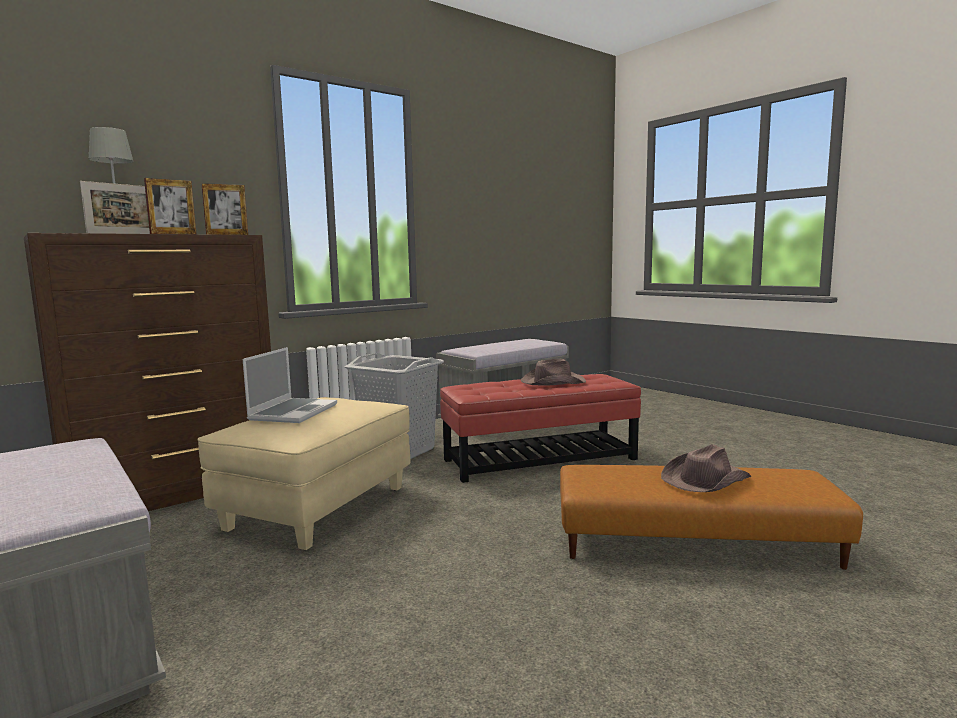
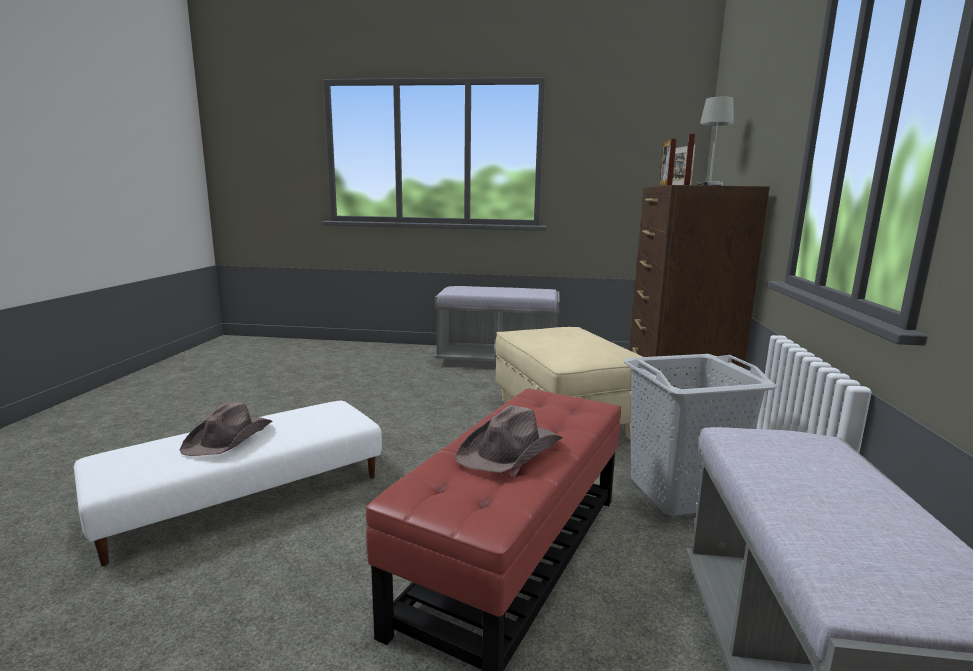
camera: 135 degrees right, 5 degrees up
laptop [243,347,337,423] -> none
brown ottoman [560,465,863,570] -> white ottoman [74,401,382,566]

